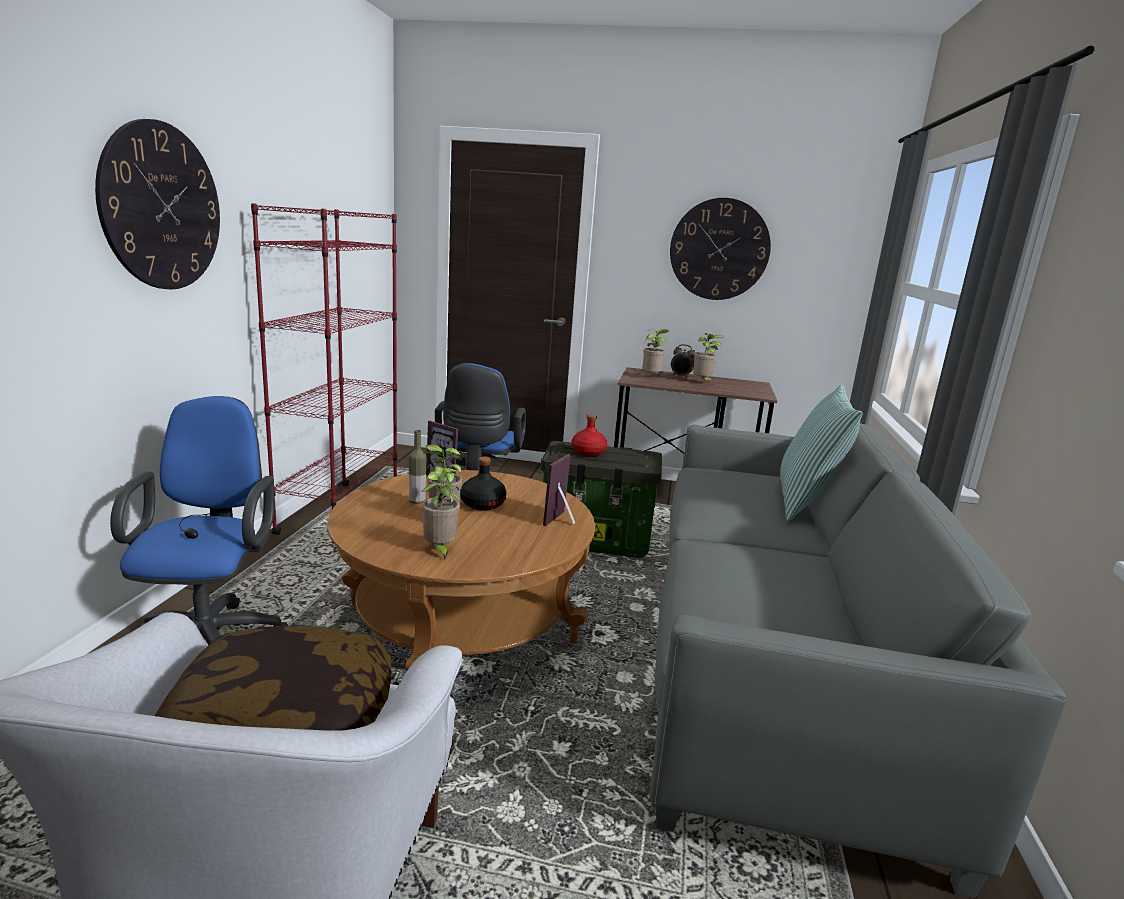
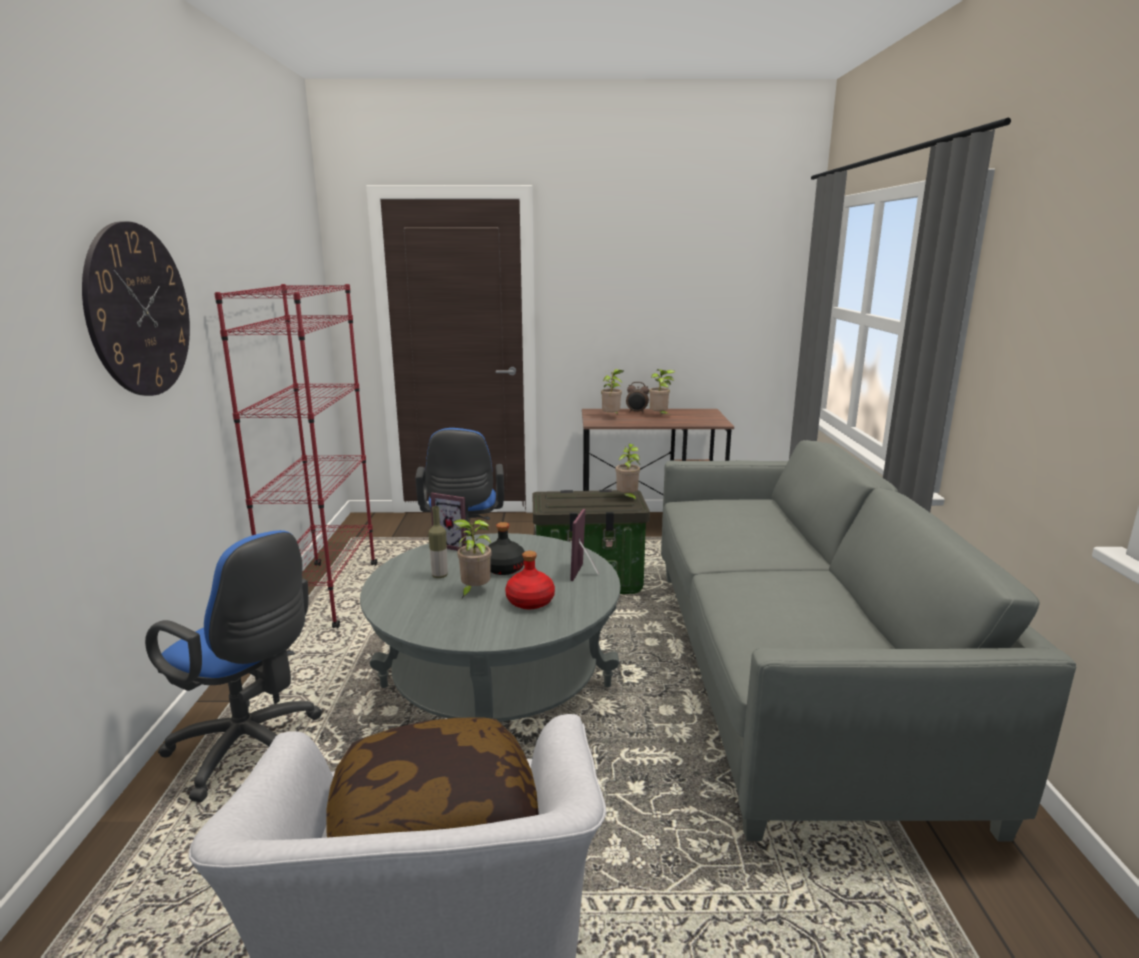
camera: 10 degrees left, 0 degrees up
blue office chair [110,396,288,645] -> blue office chair turned 135 degrees clockwise [145,530,322,802]
brown coffee table [328,470,595,672] -> grey coffee table [360,533,621,722]
potted plant [421,468,461,560] -> potted plant moved to [616,444,640,501]
red bottle [571,414,607,457] -> red bottle moved to [505,551,555,609]
wall clock [670,198,771,300] -> none
pillow [780,385,863,521] -> none

